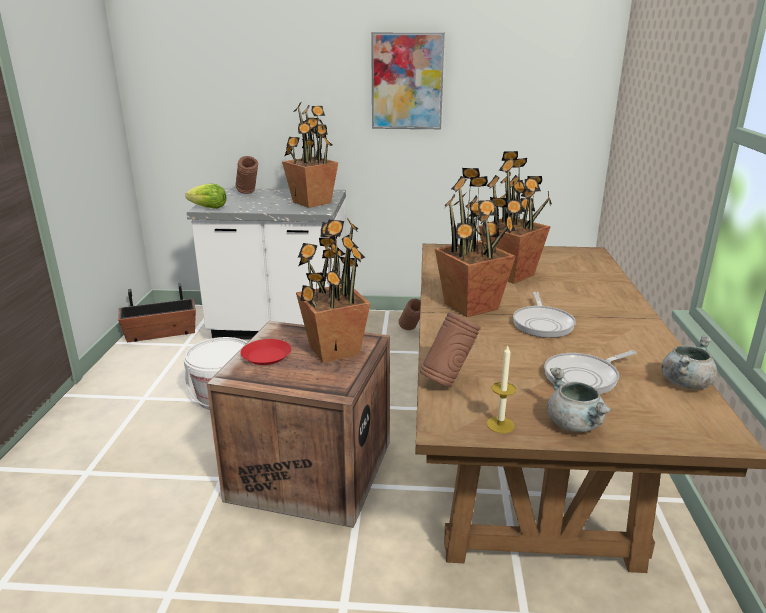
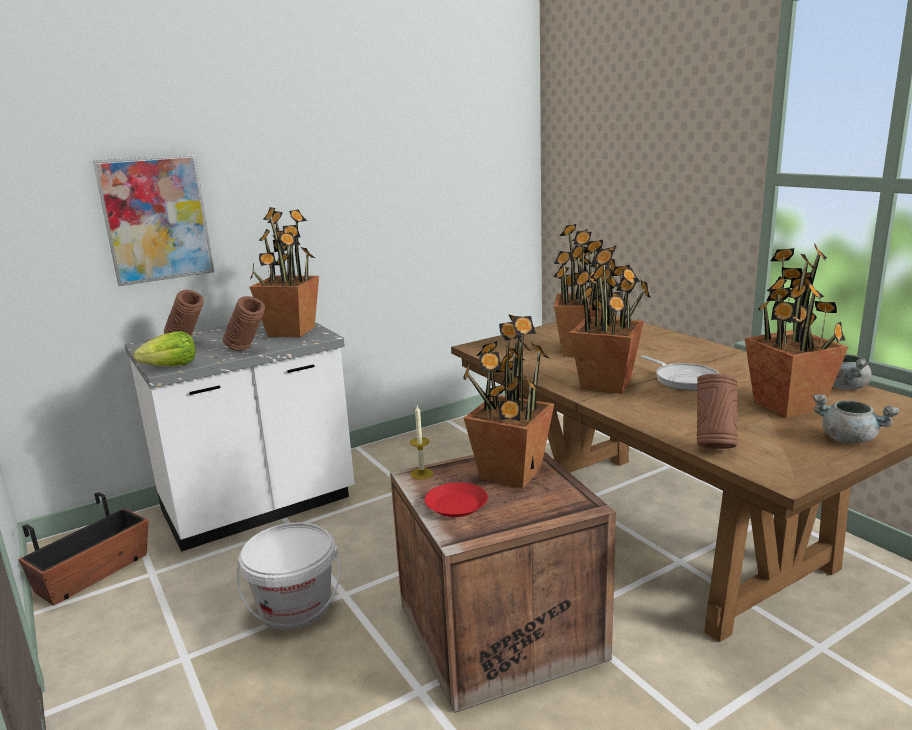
camera: 35 degrees left, 5 degrees down
picture [371,32,445,129] -> picture moved to [93,154,214,286]
brown vase [398,299,421,330] -> brown vase moved to [223,296,265,351]
candle [486,346,516,433] -> candle moved to [410,406,433,480]
frying pan [544,350,636,394] -> potted plant [745,244,848,418]

